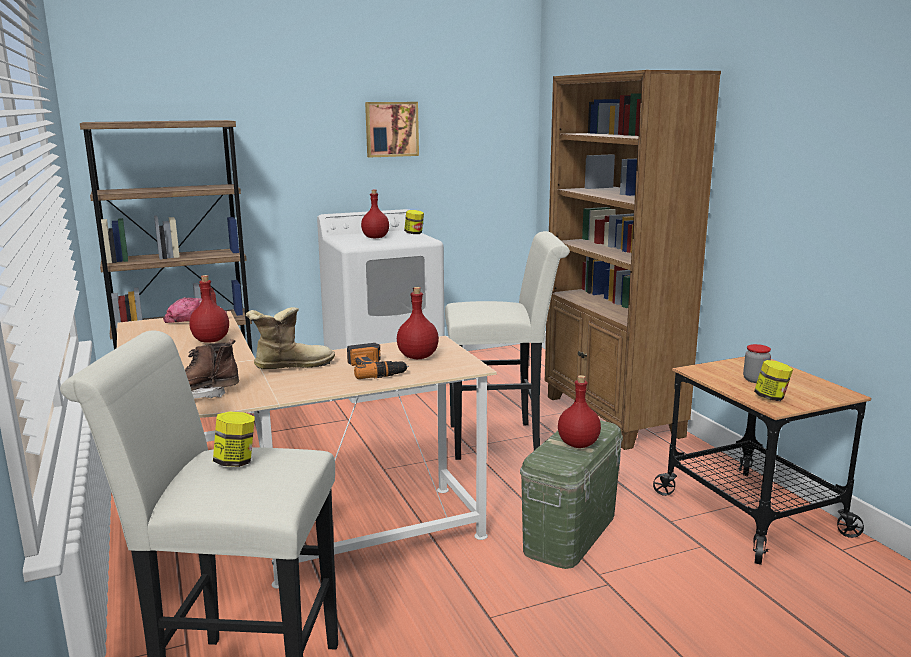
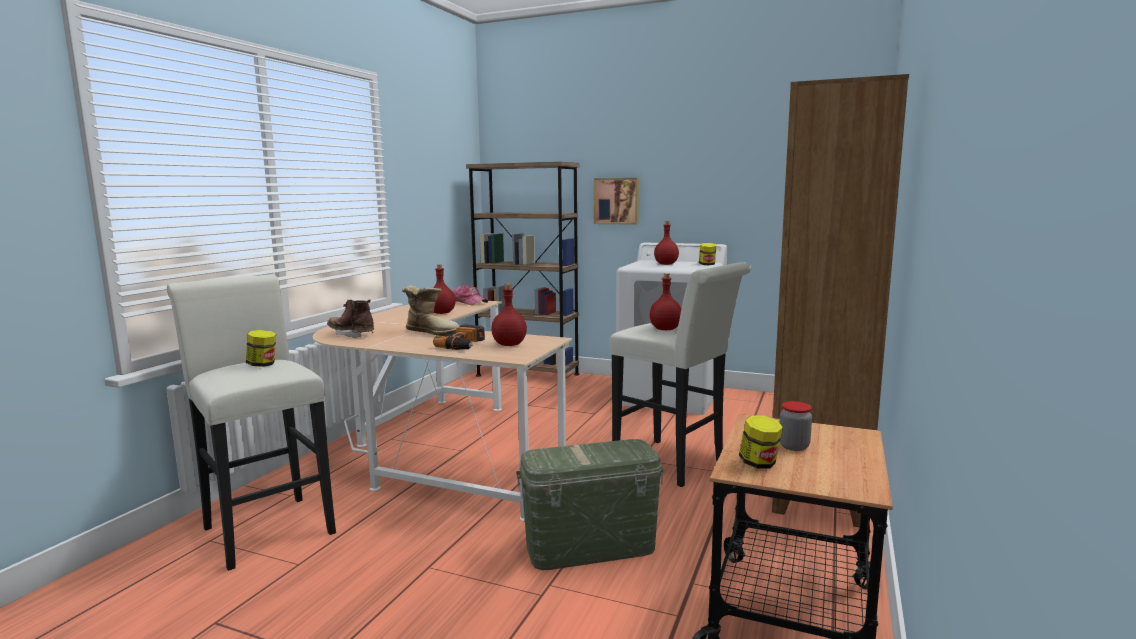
camera: 45 degrees right, 5 degrees down
picture [365,102,419,157] -> picture moved to [594,178,639,225]
red bottle [558,375,601,448] -> red bottle moved to [650,273,681,330]

